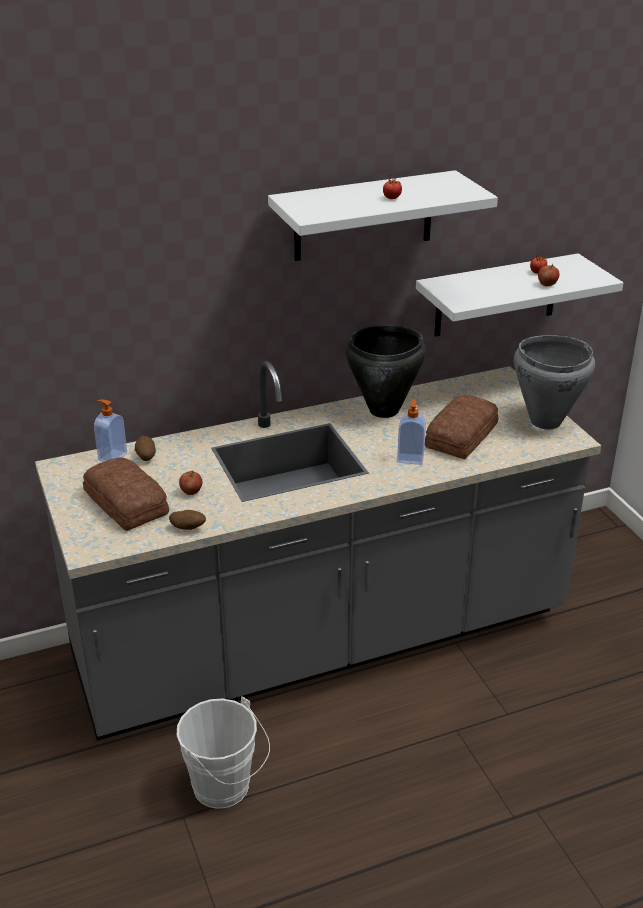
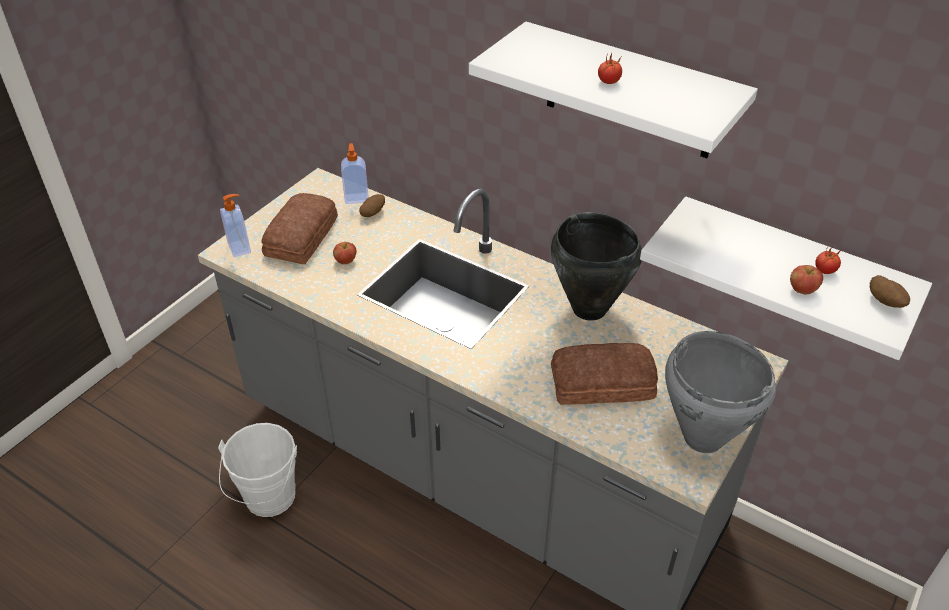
camera: 55 degrees right, 10 degrees up
potato [169,510,206,530] -> potato moved to [870,275,910,308]
soap dispenser [397,399,426,465] -> soap dispenser moved to [220,194,251,258]

